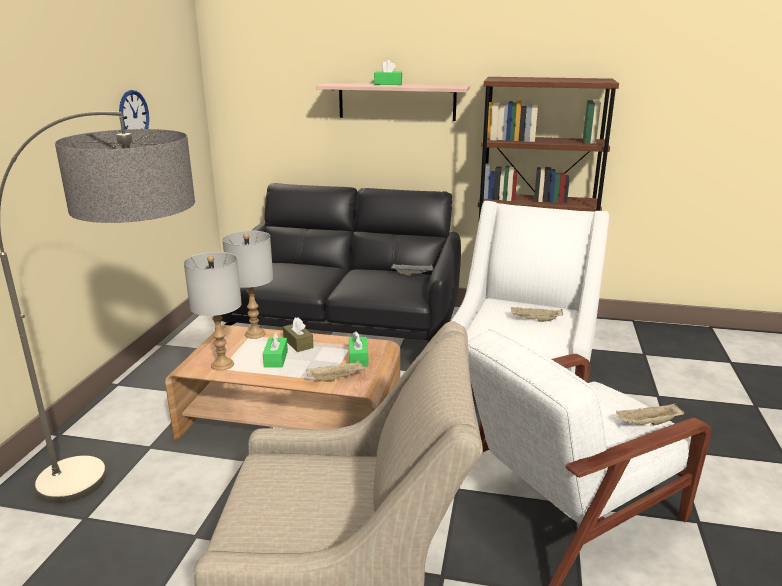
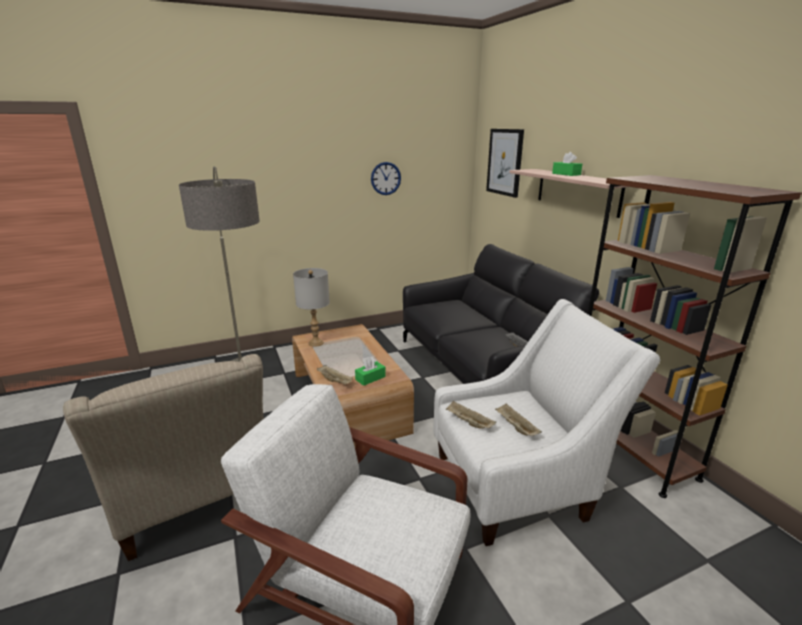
camera: 55 degrees right, 0 degrees up
grey table lamp [222,230,273,339] -> none
green tissue box [263,332,288,368] -> none
brown tissue box [283,318,314,352] -> none
beige tray [616,403,684,425] -> beige tray moved to [446,401,496,429]
none -> picture [486,129,524,198]

